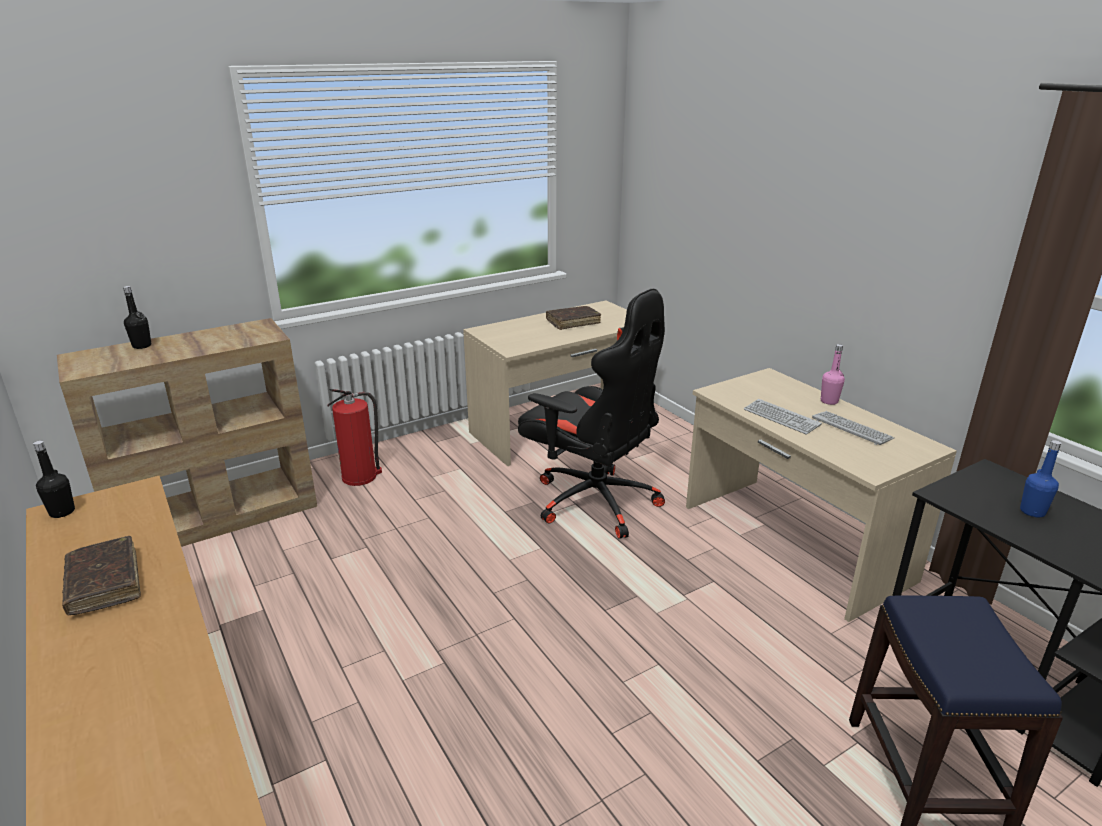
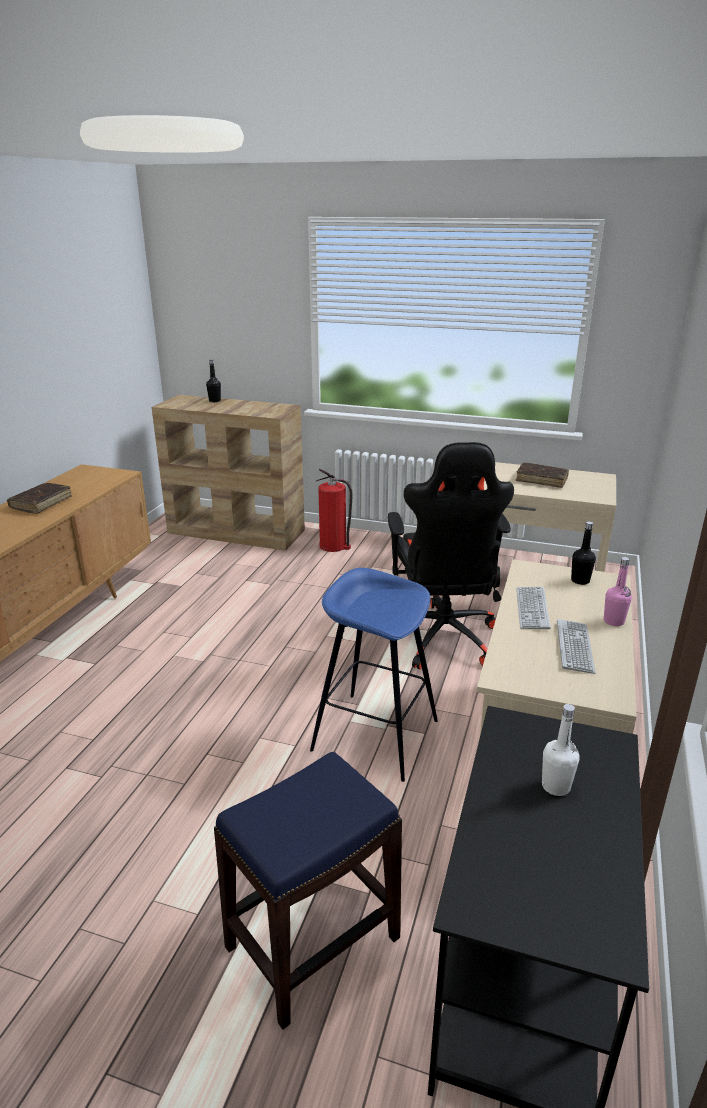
camera: 50 degrees right, 0 degrees up
black bottle [33,440,75,518] -> black bottle moved to [571,521,596,585]
blue bottle [1020,440,1061,517] -> white bottle [542,704,580,796]
none -> blue stool [310,568,438,782]

